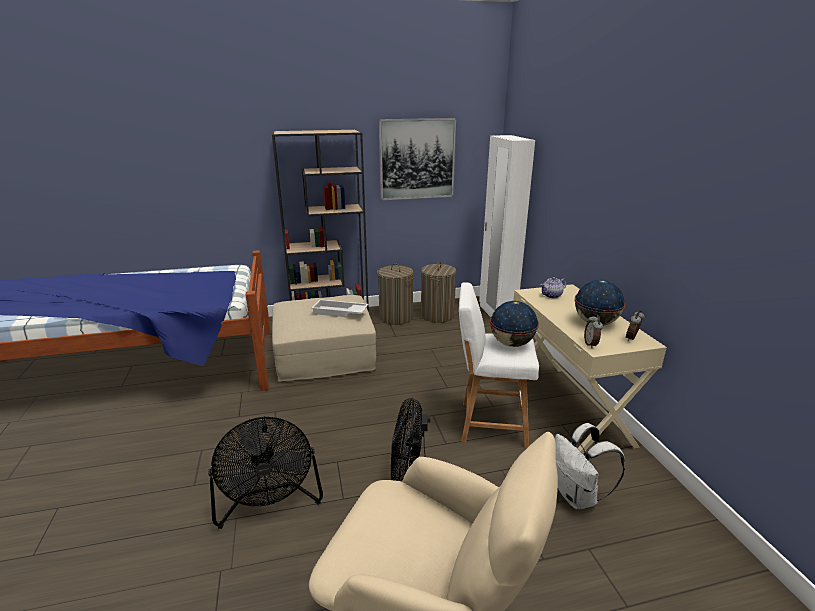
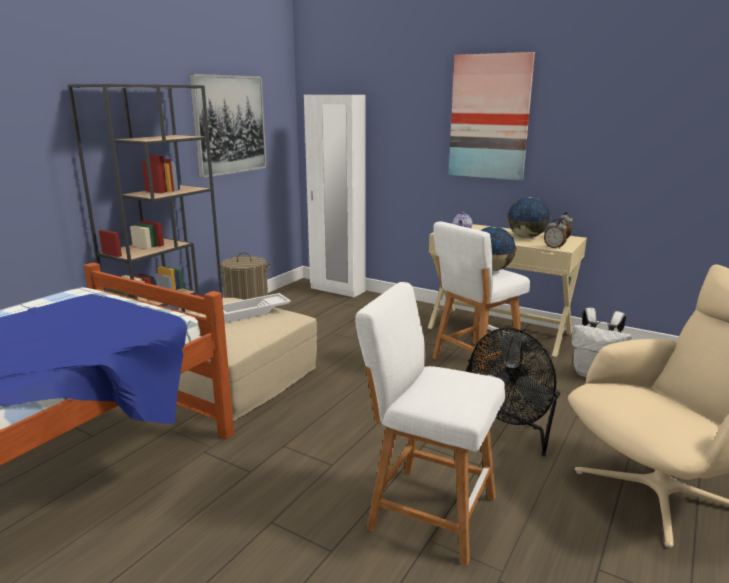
camera: 45 degrees left, 5 degrees down
black fan [208,417,323,529] -> white stool [355,282,505,565]
laundry basket [421,261,457,323] -> none
none -> picture [449,52,535,181]

